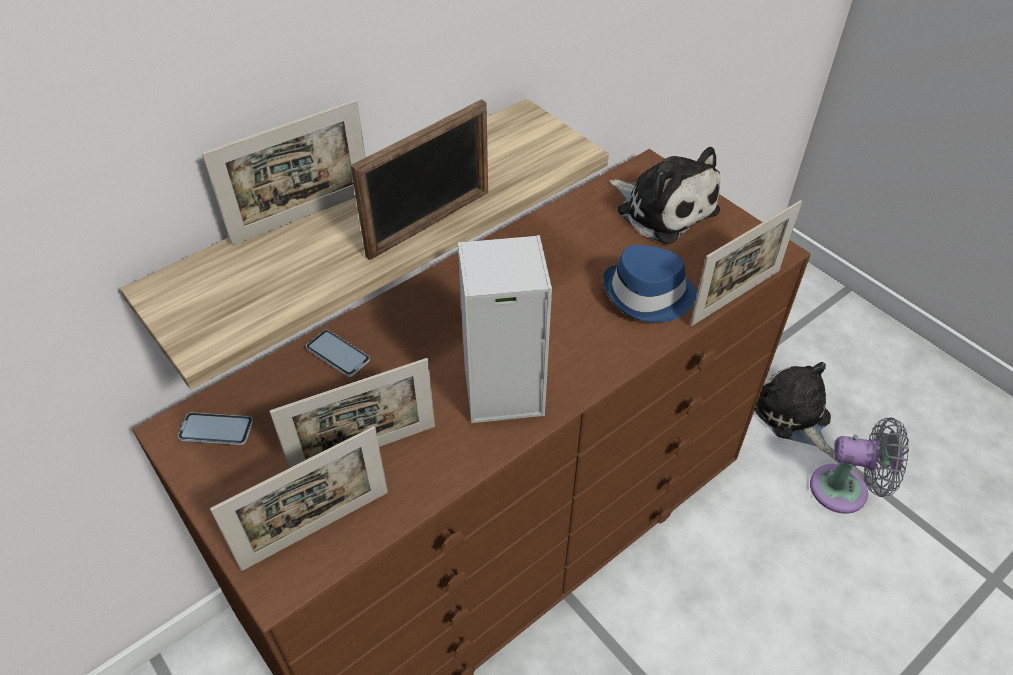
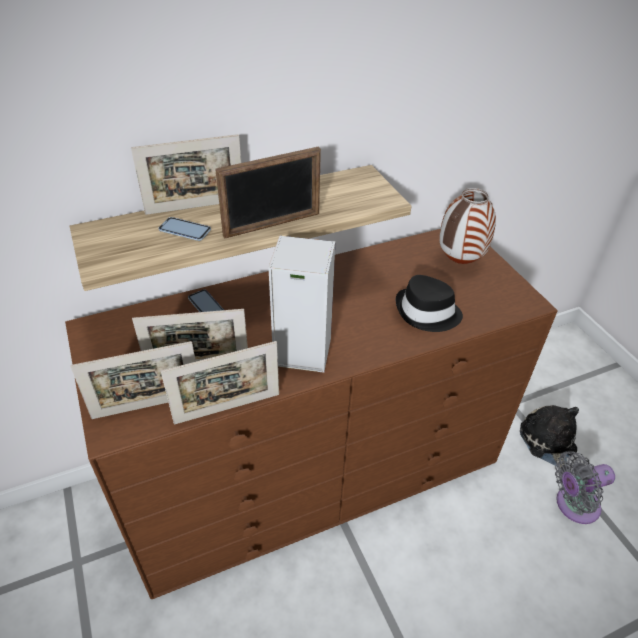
camera: 15 degrees right, 5 degrees down
phone [178,412,253,445] -> phone moved to [159,217,211,241]
blue hat [603,245,697,323] -> black hat [396,275,463,332]
plush toy [610,147,721,245] -> vase [439,188,496,264]
picture frame [690,200,802,326] -> picture frame moved to [161,341,279,425]
grey fan [810,417,909,514] -> grey fan turned 135 degrees clockwise [555,451,615,524]

